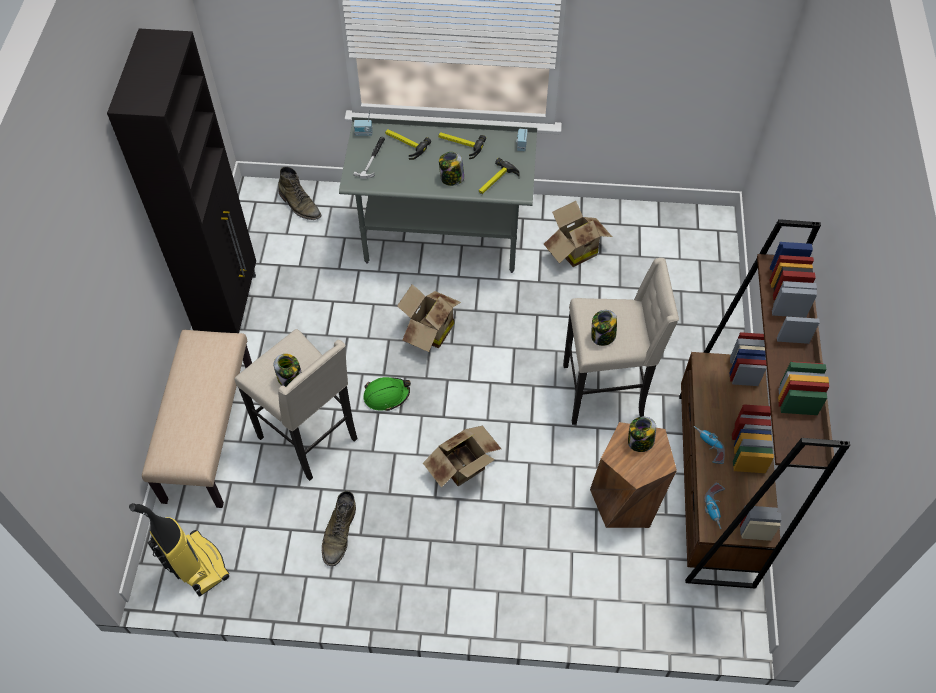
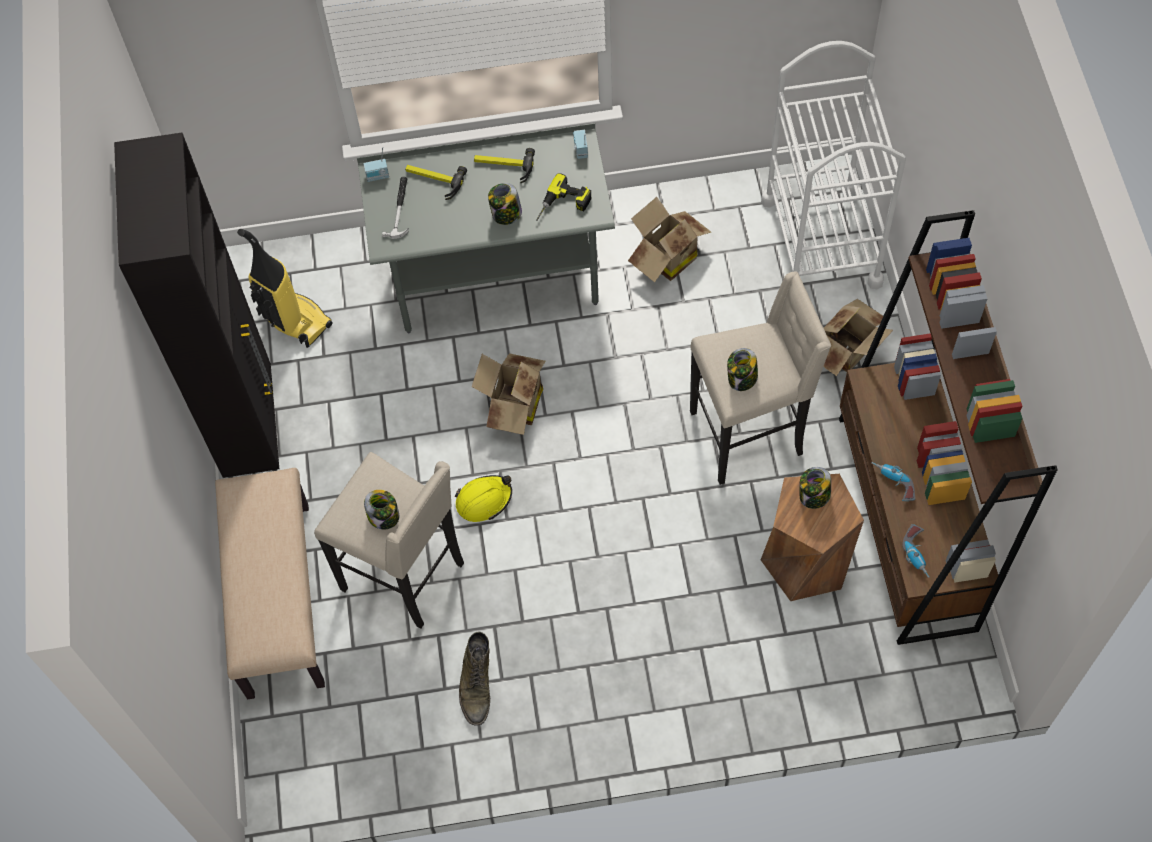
camera: 10 degrees left, 5 degrees up
vacuum cleaner [129,503,229,597] -> vacuum cleaner moved to [237,229,332,348]
green boot [278,167,322,220] -> none
green hard hat [363,377,411,411] -> yellow hard hat [455,475,512,522]
cardboard box [423,426,501,488] -> cardboard box moved to [823,299,893,376]
hammer [479,158,519,194] -> power drill [536,173,591,221]
none -> white cart [761,41,906,289]

